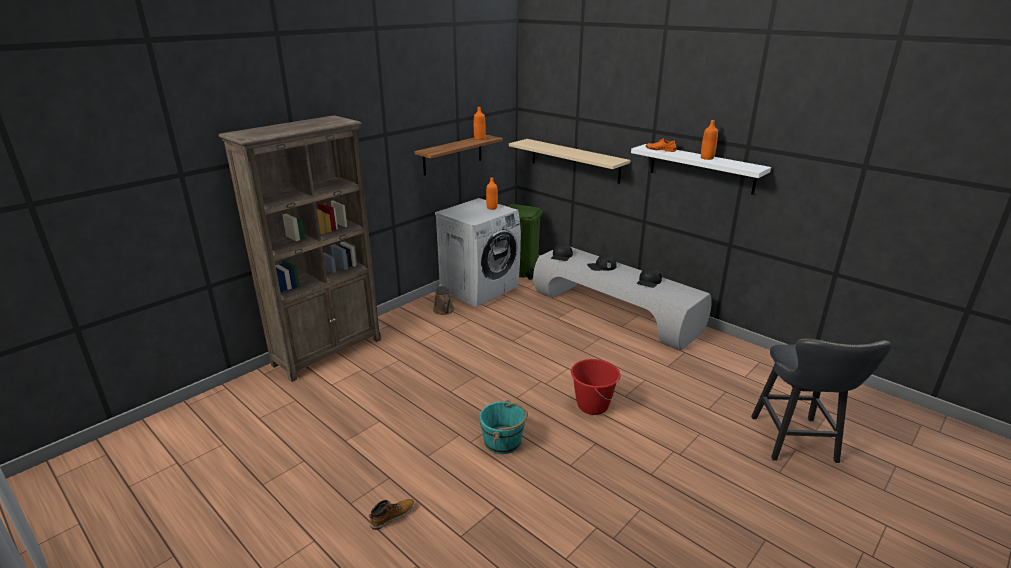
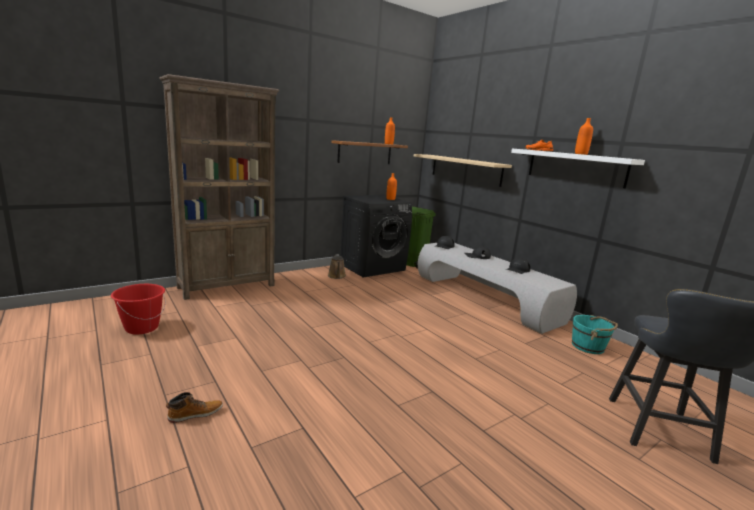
camera: 10 degrees right, 10 degrees down
white washing machine [435,198,521,307] -> black washing machine [341,195,412,277]
turquoise bucket [479,400,528,454] -> turquoise bucket moved to [572,315,618,354]
red bucket [571,359,620,415] -> red bucket moved to [111,284,165,335]

